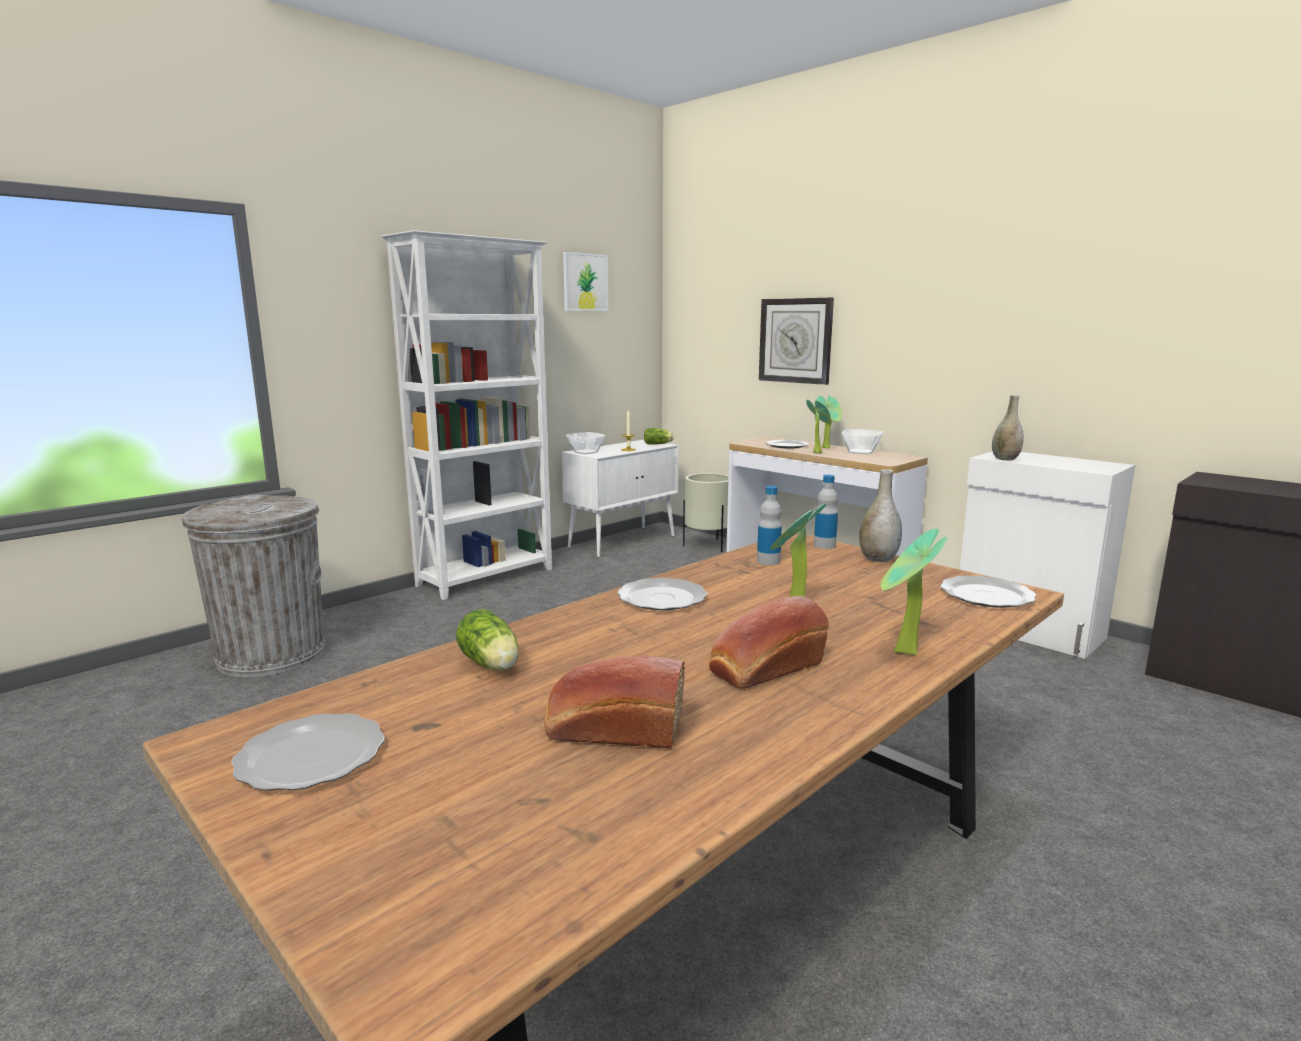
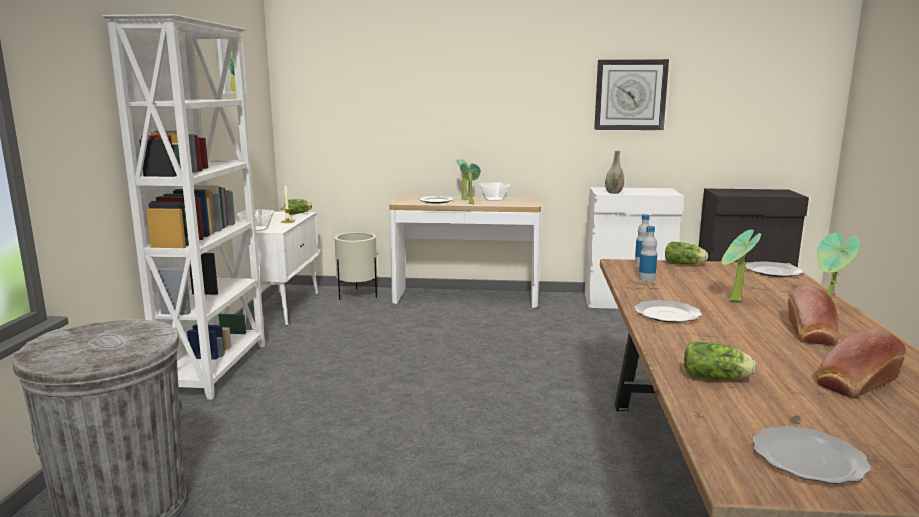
camera: 40 degrees left, 0 degrees up
wall clock [759,298,834,385] -> wall clock moved to [594,59,669,130]
grey vase [859,469,902,562] -> lettuce [665,242,708,265]

